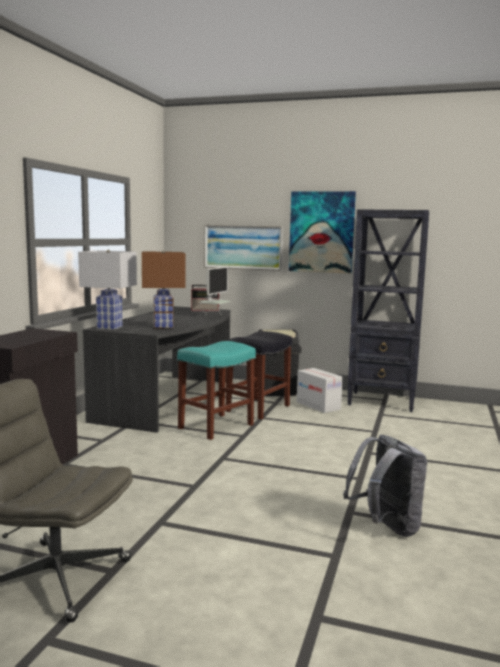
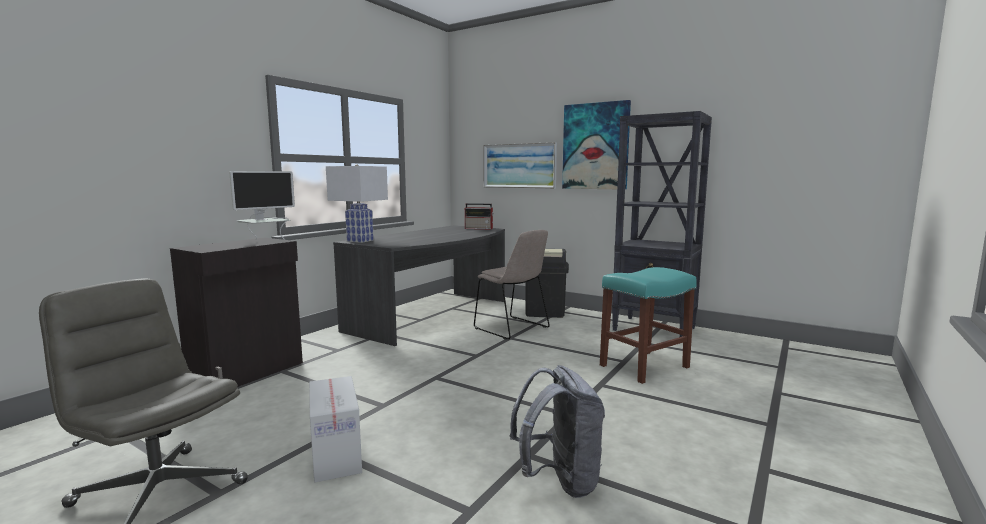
camera: 15 degrees right, 0 degrees up
brown table lamp [142,250,186,328] -> none
turquoise stool [177,341,256,440] -> turquoise stool moved to [600,267,697,384]
monitor [199,267,232,315] -> monitor moved to [229,171,295,240]
black stool [225,331,292,420] -> beige chair [474,230,550,340]
cardboard box [297,368,343,413] -> cardboard box moved to [309,376,362,482]

